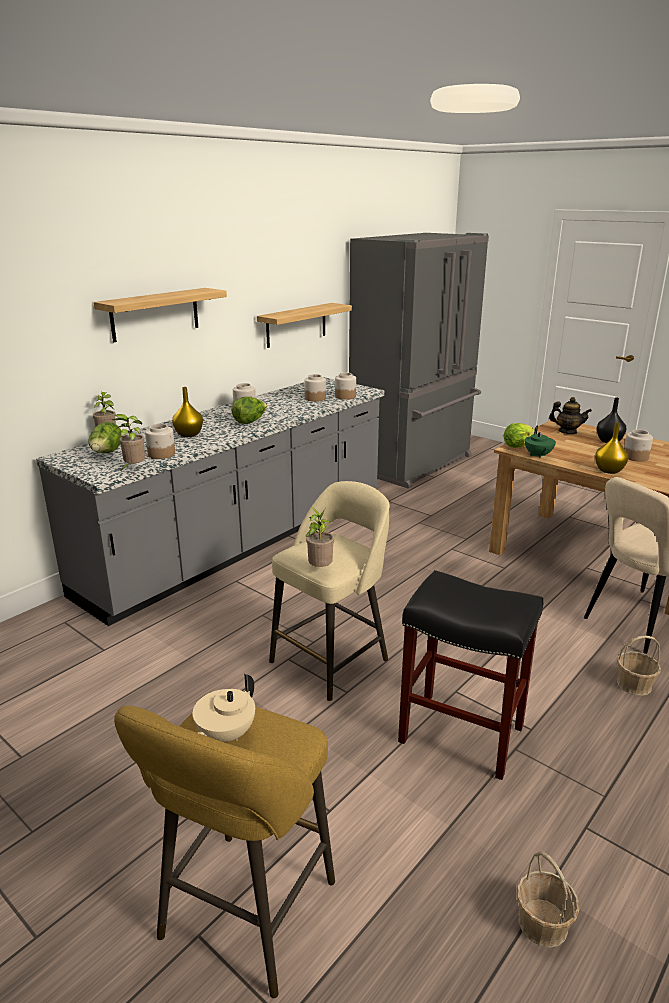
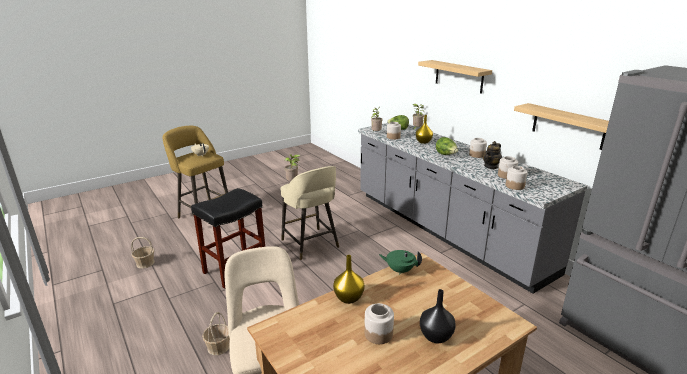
camera: 105 degrees right, 0 degrees up
lettuce [503,423,535,448] -> none
teapot [549,397,592,434] -> teapot moved to [482,141,502,169]

